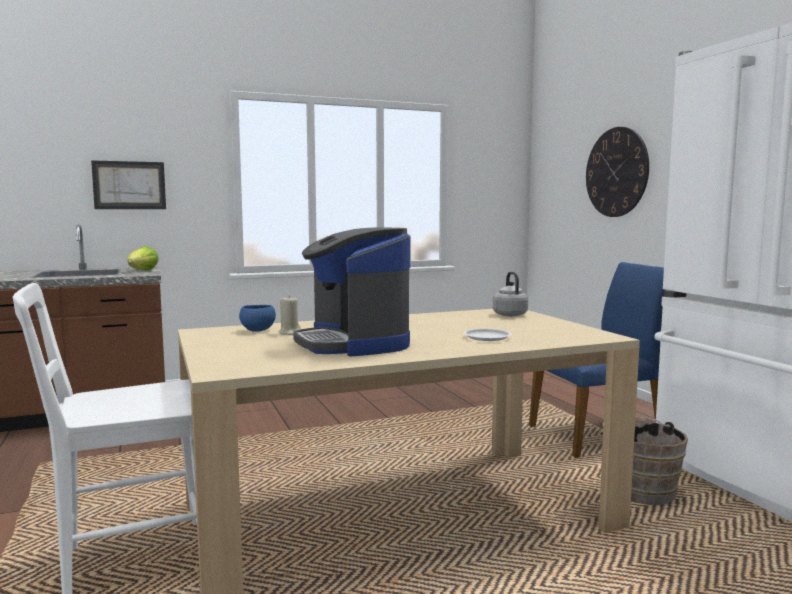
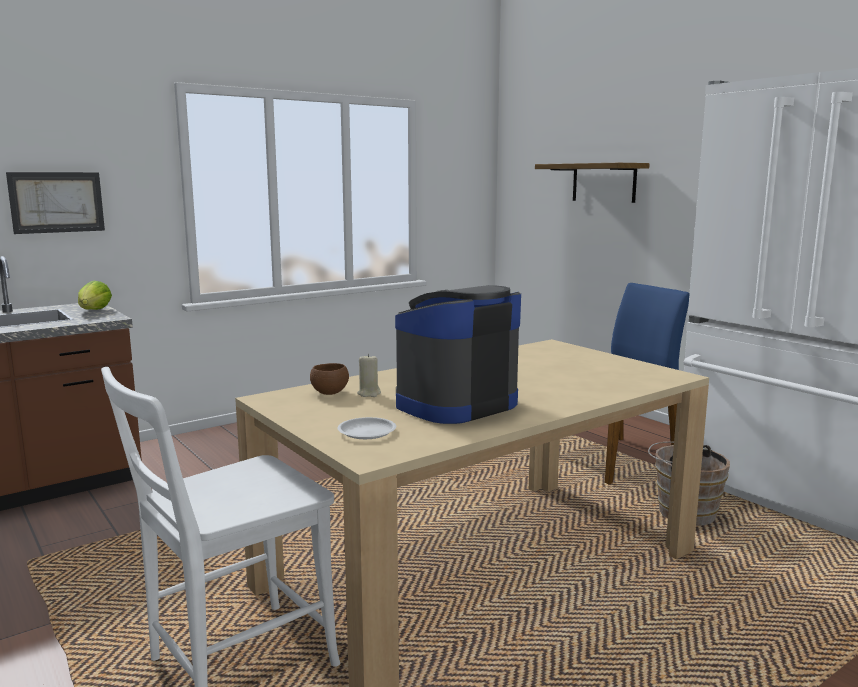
camera: 15 degrees left, 5 degrees up
blue bowl [239,305,276,332] -> brown bowl [310,363,349,395]
coffee machine [293,227,411,356] -> coffee machine turned 90 degrees clockwise [395,285,521,424]
white plate [463,329,511,341] -> white plate moved to [338,417,396,439]
grey kettle [493,272,528,316] -> none
wall clock [586,127,649,217] -> shelf [535,163,650,203]

